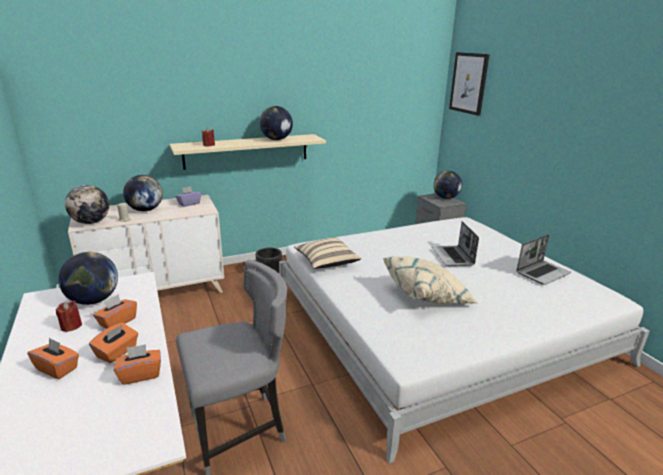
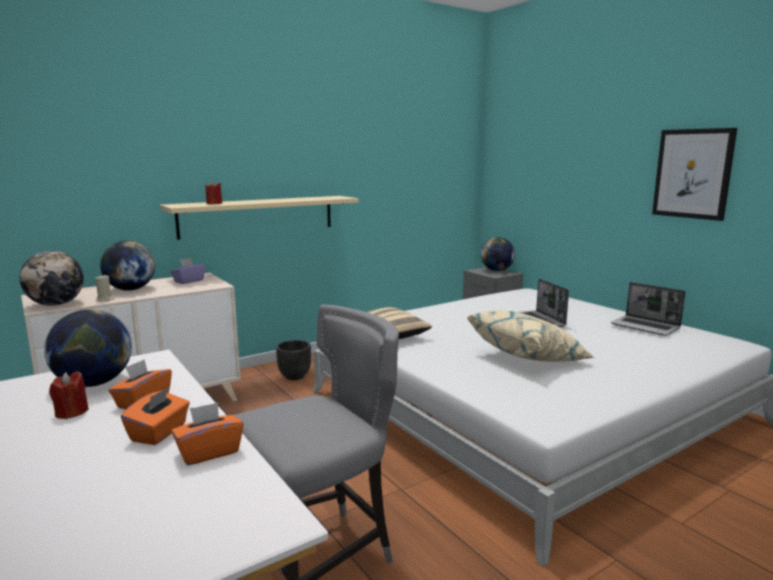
camera: 10 degrees left, 10 degrees down
orange tissue box [27,337,79,379] -> none
globe [259,106,293,140] -> none
picture [449,52,489,116] -> picture moved to [652,128,737,221]
laptop [516,234,571,285] -> laptop turned 90 degrees clockwise [611,282,686,336]

